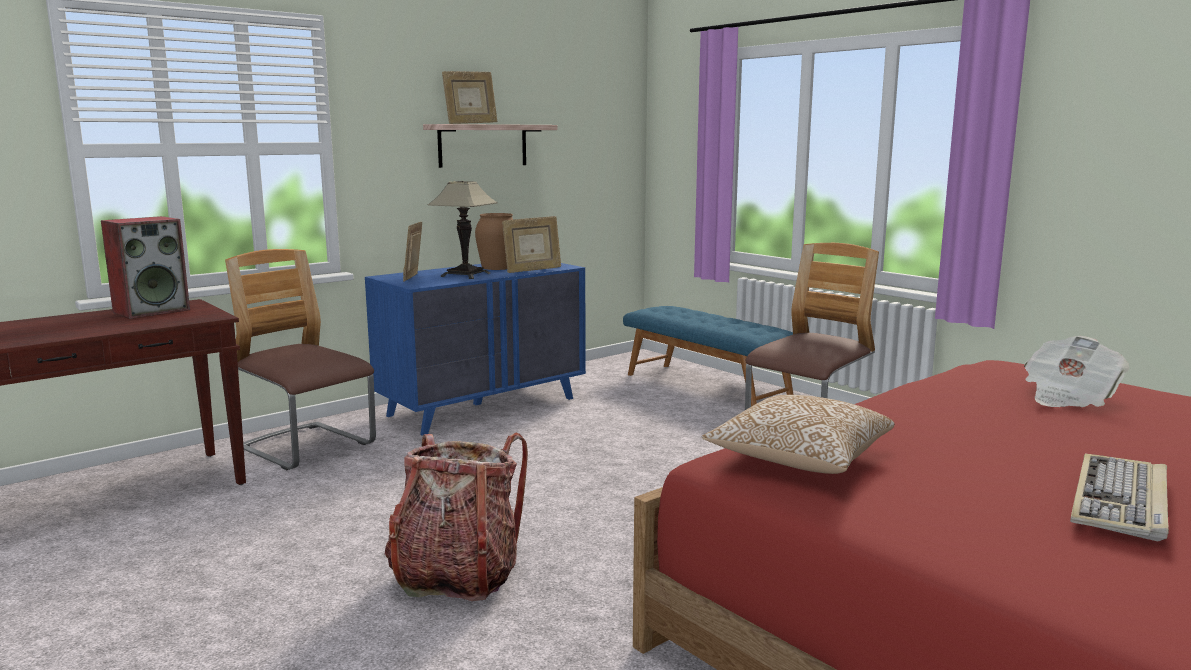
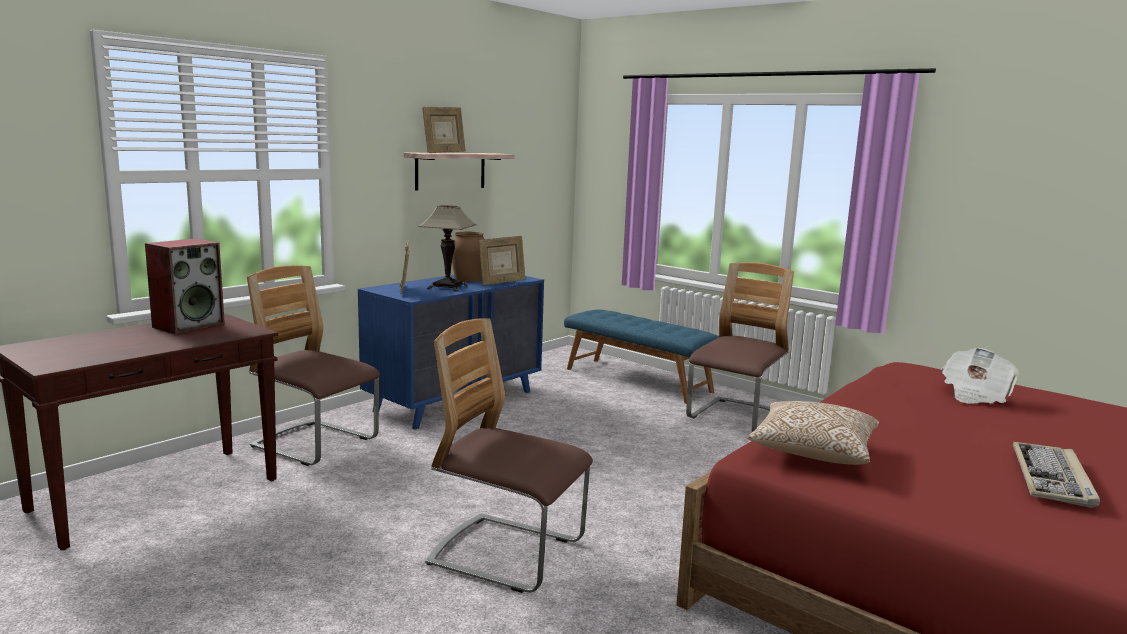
camera: 10 degrees left, 0 degrees up
backpack [385,432,528,601] -> chair [425,318,593,593]

